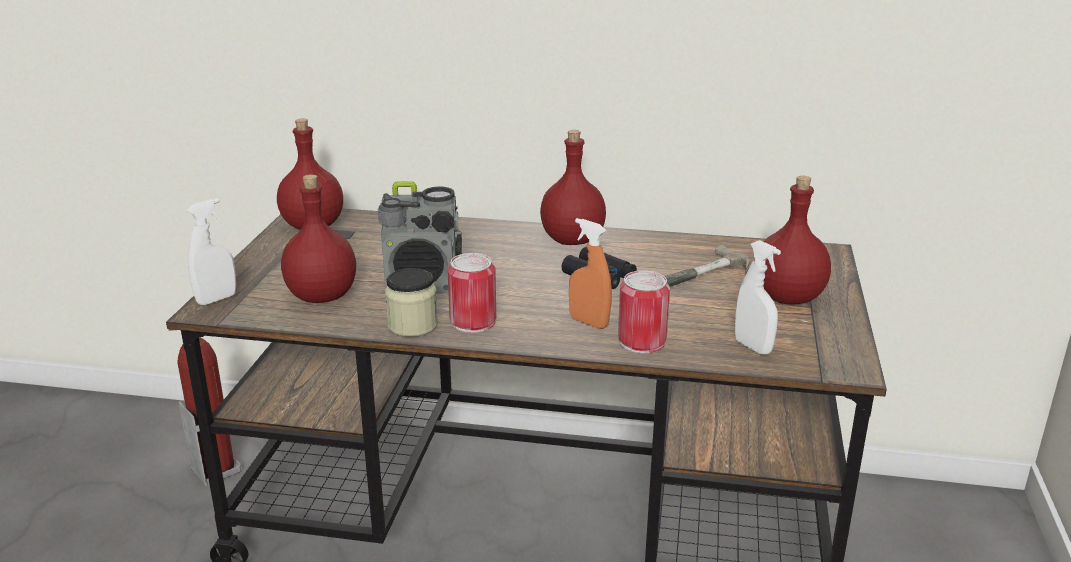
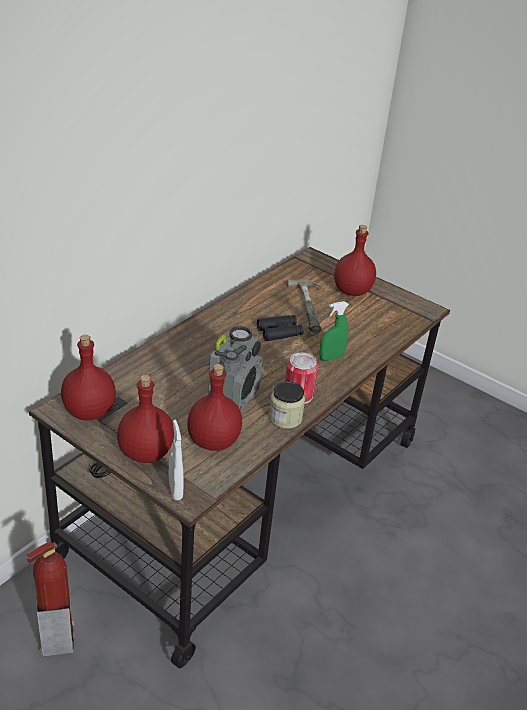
camera: 65 degrees left, 10 degrees up
red bottle [540,130,606,245] -> red bottle moved to [117,375,174,463]
orange spray bottle [569,218,612,329] -> green spray bottle [319,301,349,361]
can [618,270,670,353] -> none
white spray bottle [735,240,781,355] -> none

